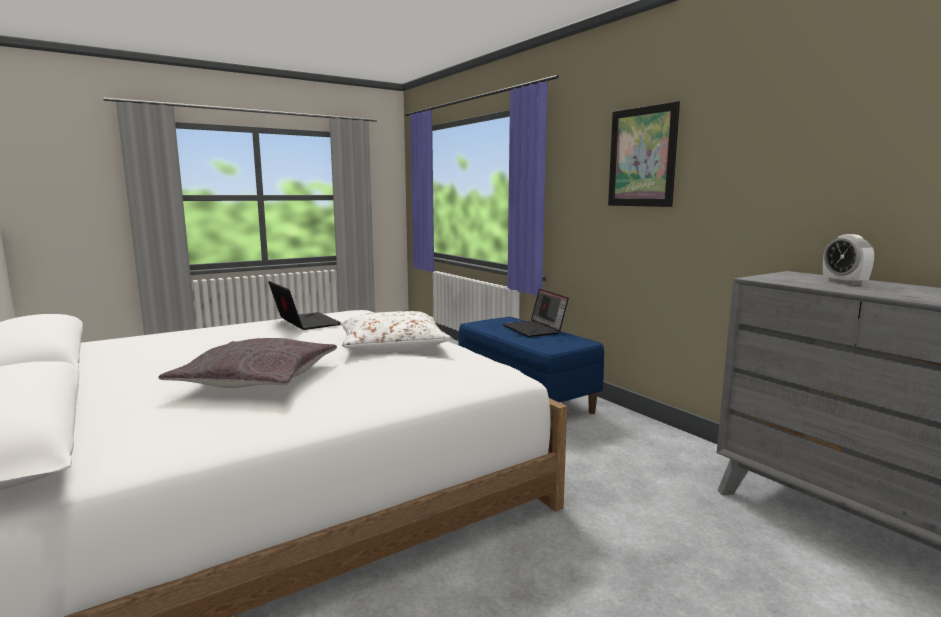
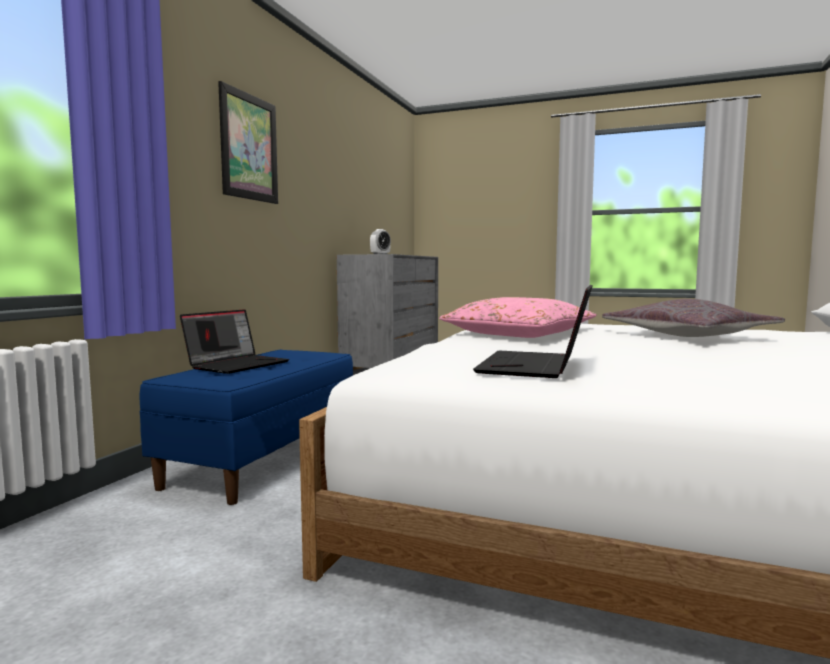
camera: 125 degrees left, 5 degrees down
white pillow [340,311,452,352] -> pink pillow [439,297,597,338]

